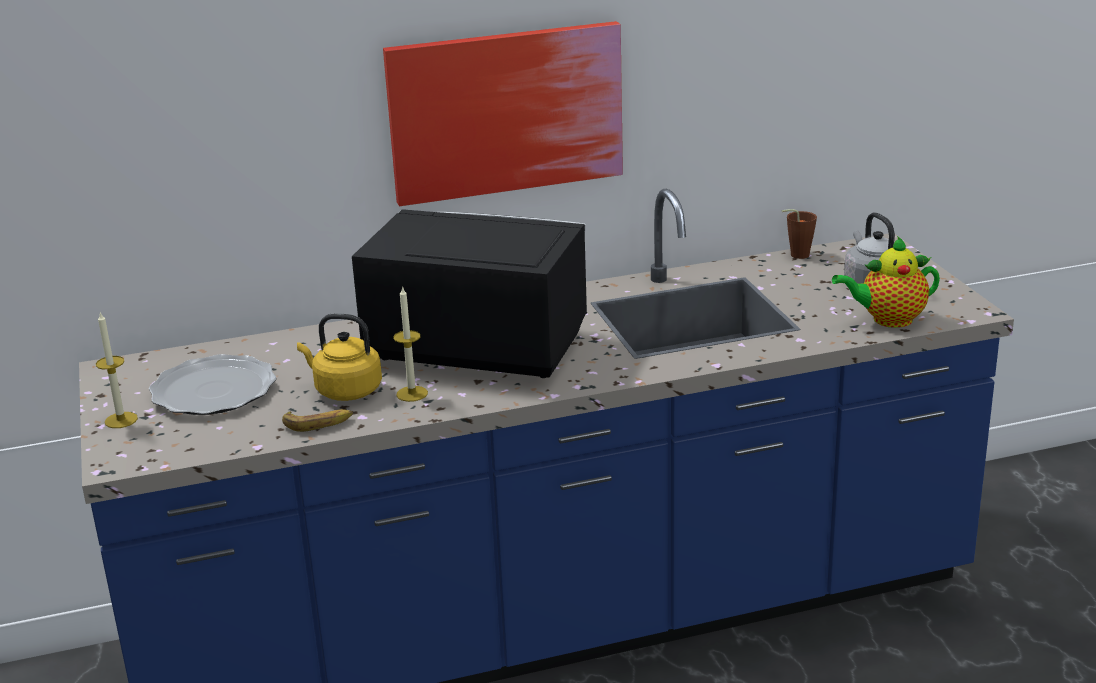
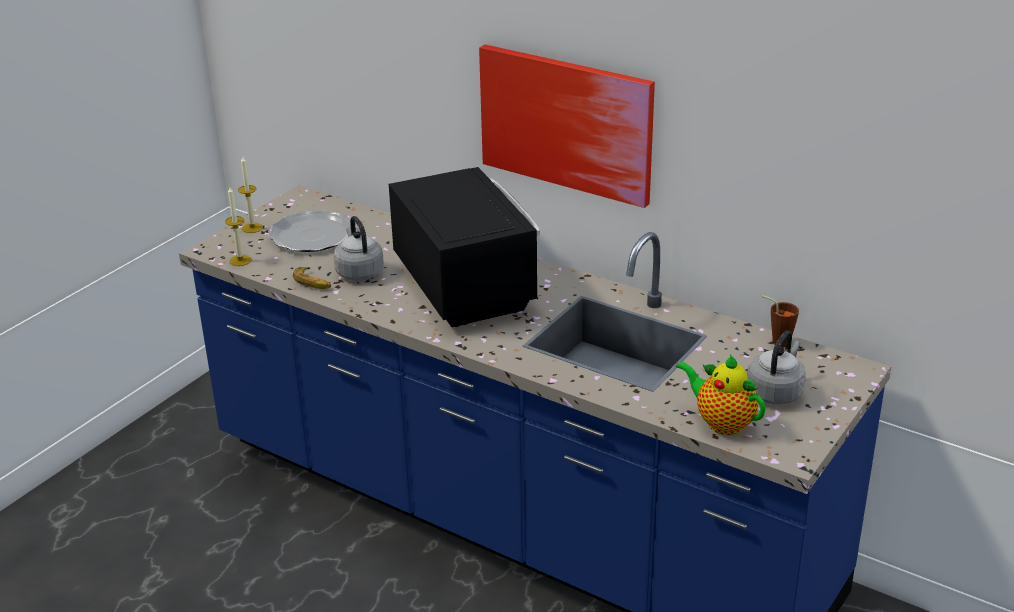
camera: 50 degrees right, 5 degrees up
yellow kettle [297,314,382,401] -> grey kettle [334,216,384,281]
candle [393,286,428,402] -> candle moved to [225,187,252,266]

